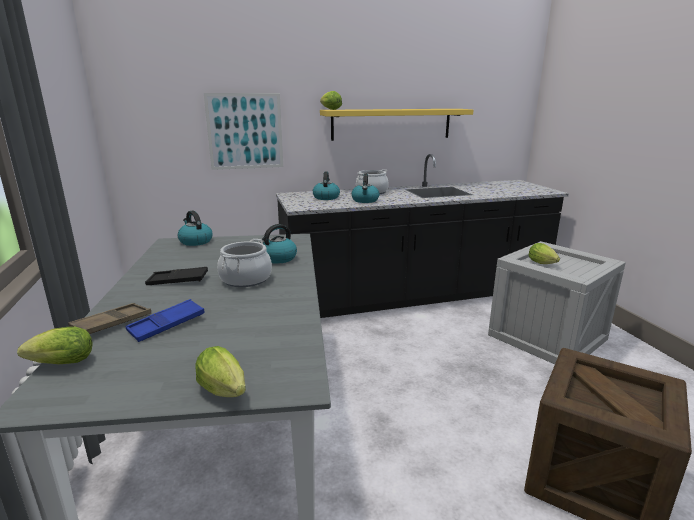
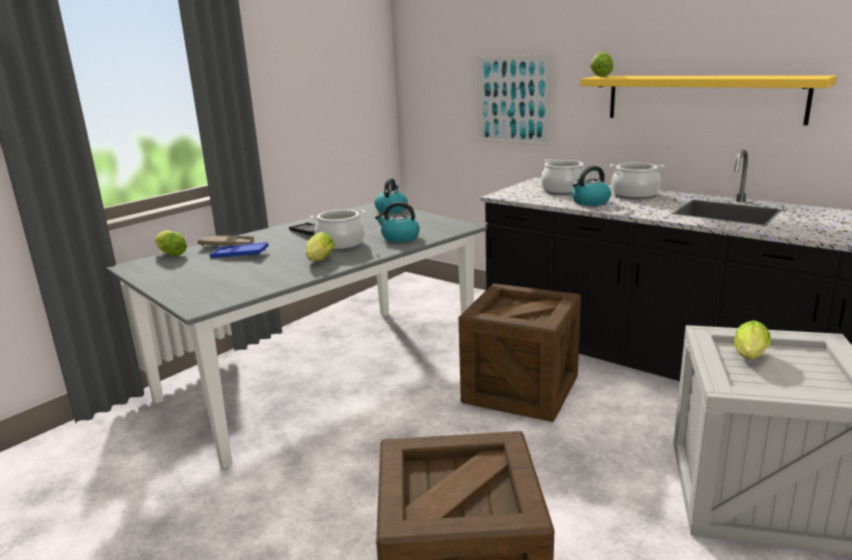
camera: 55 degrees right, 0 degrees up
lettuce [195,346,246,397] -> lettuce moved to [306,232,335,261]
kettle [313,172,340,200] -> cooking pot [541,159,587,195]
none -> crate [459,284,581,422]

